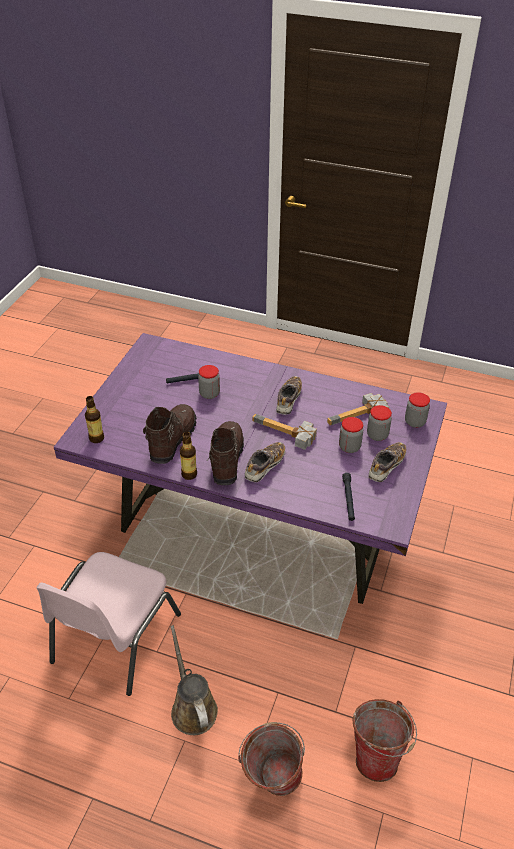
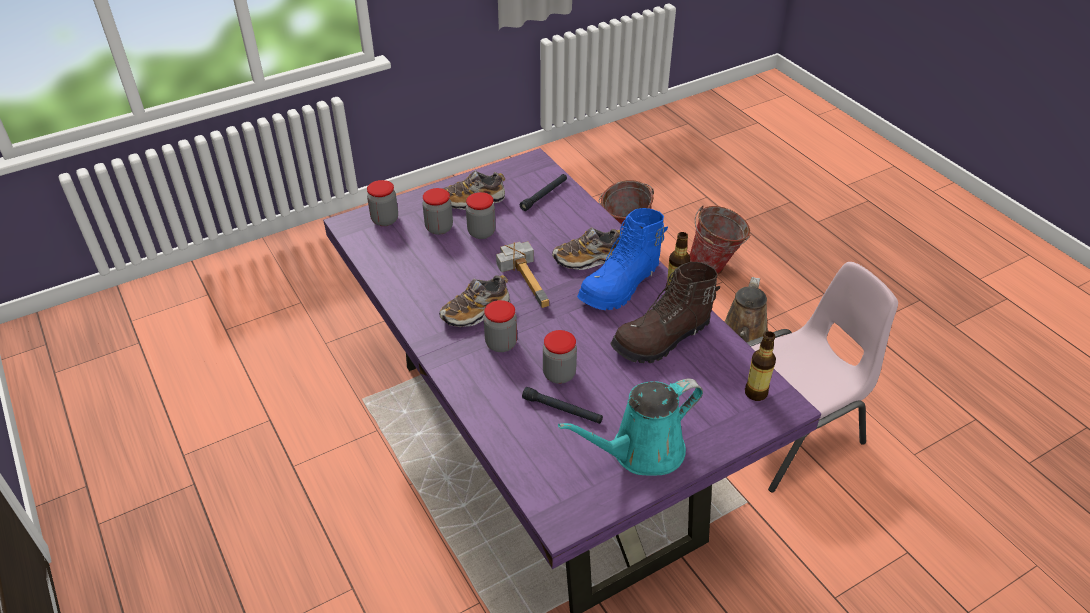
camera: 140 degrees left, 0 degrees up
brown boot [207,421,244,485] -> blue boot [577,208,668,310]
hammer [327,393,389,425] -> none
none -> jar [484,300,517,352]
none -> turquoise watering can [558,378,703,475]

